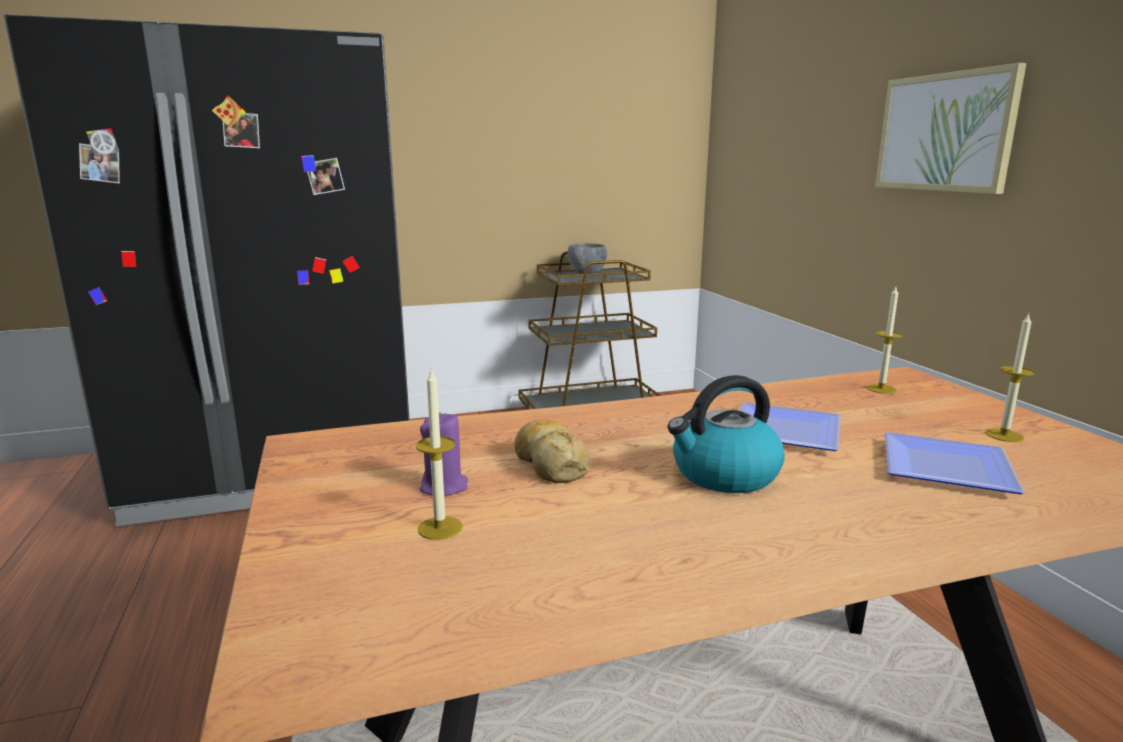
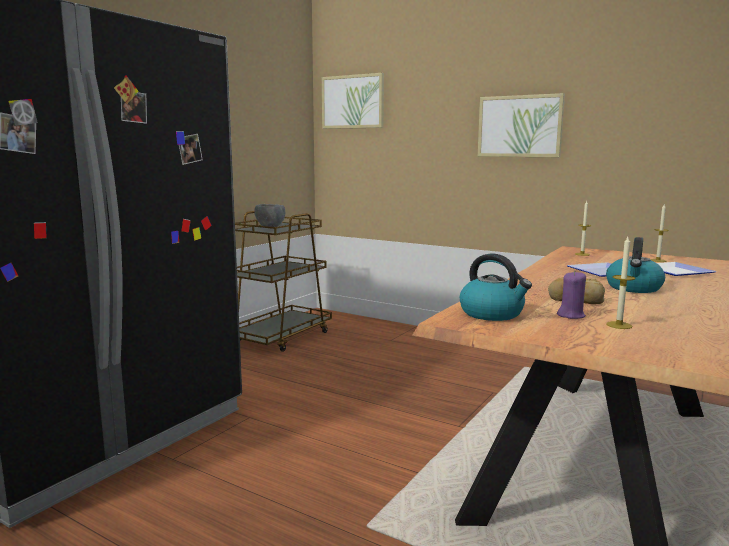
camera: 40 degrees left, 5 degrees down
none -> picture [322,73,384,129]
none -> kettle [460,253,532,321]

